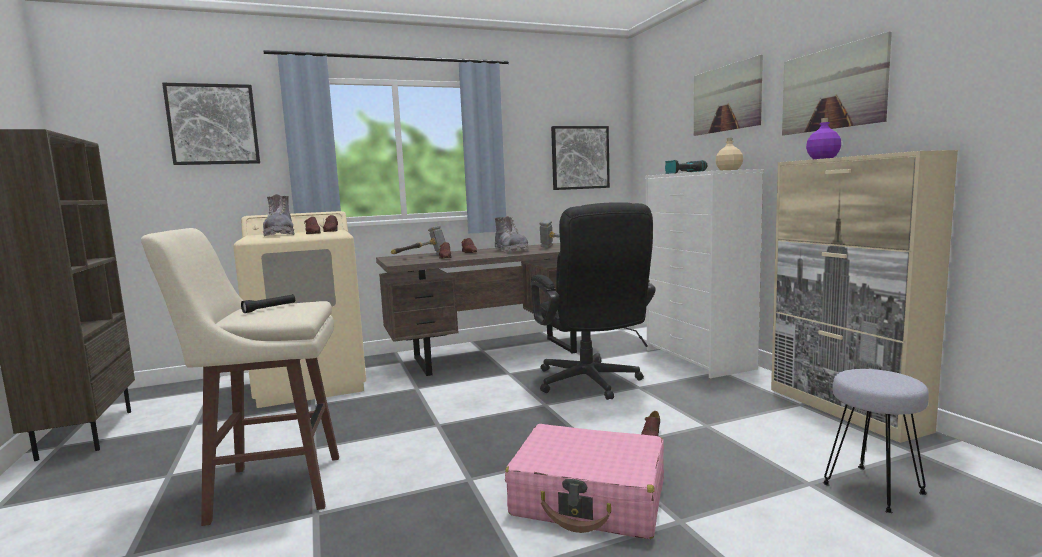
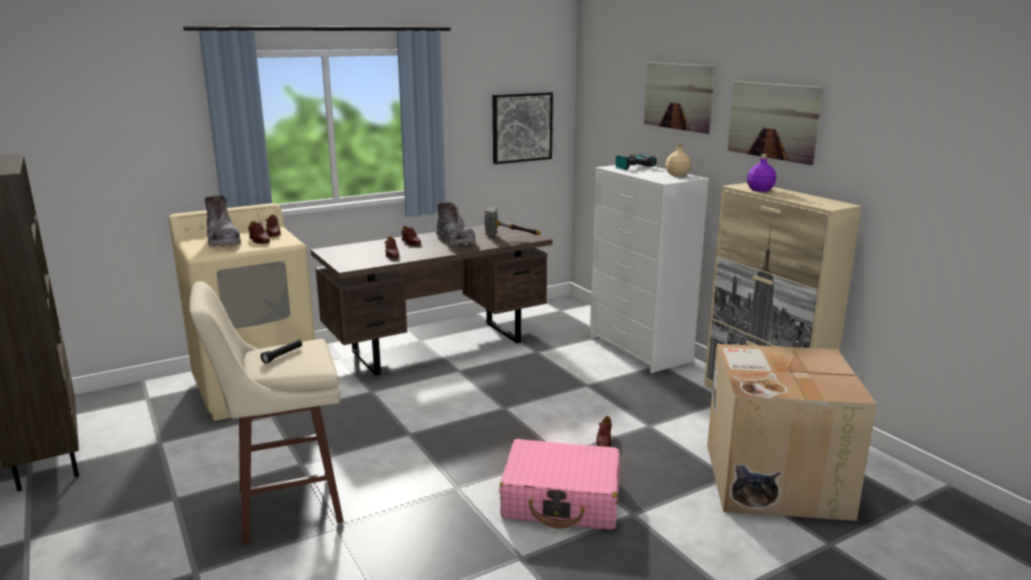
camera: 10 degrees left, 10 degrees up
picture [162,83,260,165] -> none
hammer [391,225,446,255] -> none
black office chair [531,202,656,400] -> none
grey stool [823,369,929,513] -> cardboard box [707,344,877,521]

